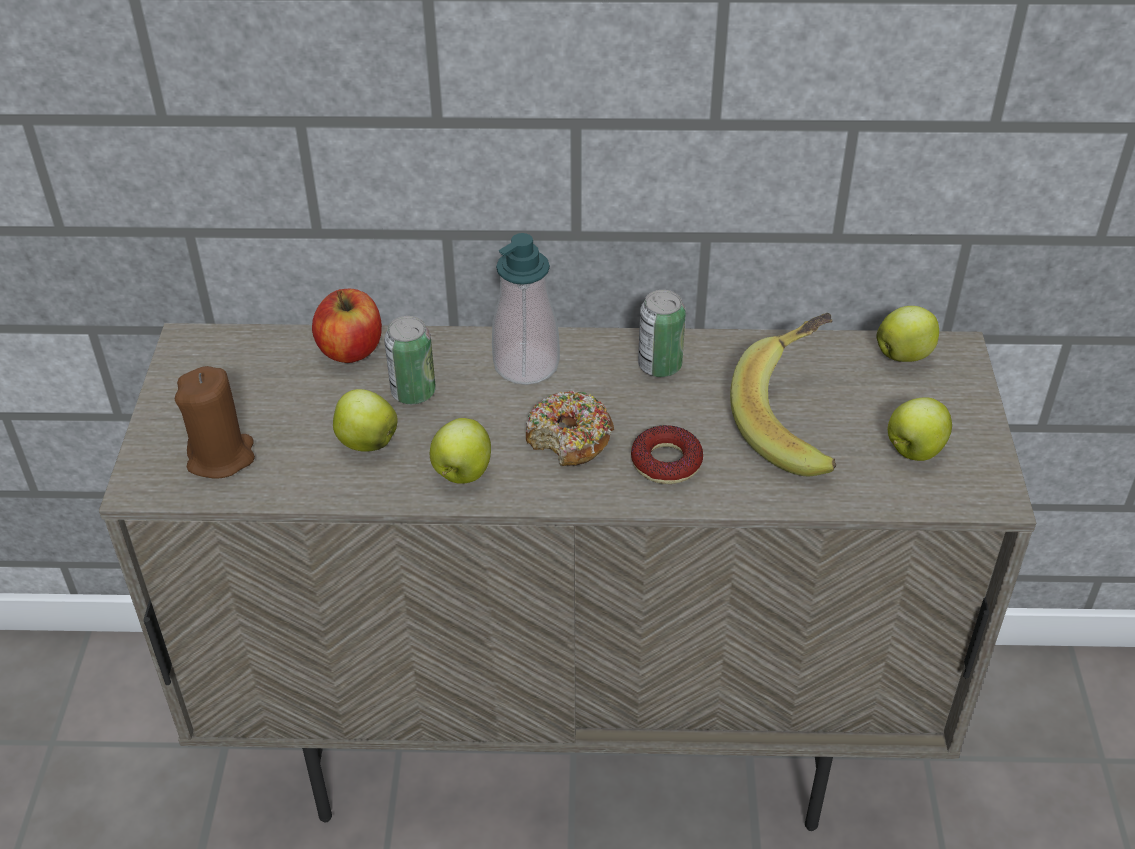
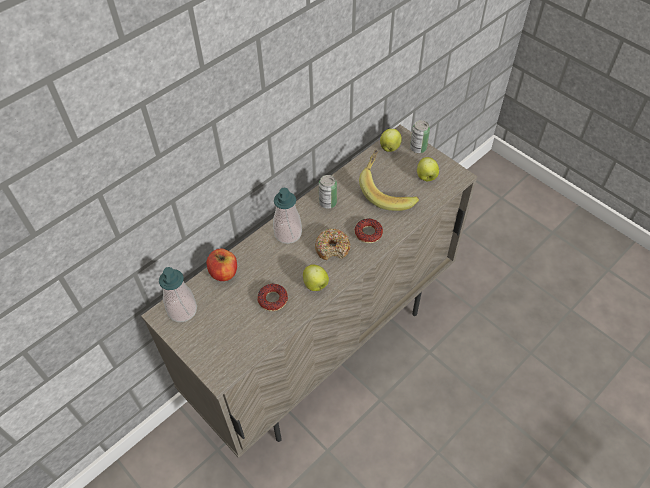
camera: 45 degrees left, 10 degrees up
brown candle [175,366,255,479] -> none
apple [333,389,398,452] -> donut [257,284,288,311]
can [384,316,436,404] -> can moved to [410,120,430,153]
none -> soap dispenser [159,267,197,322]

